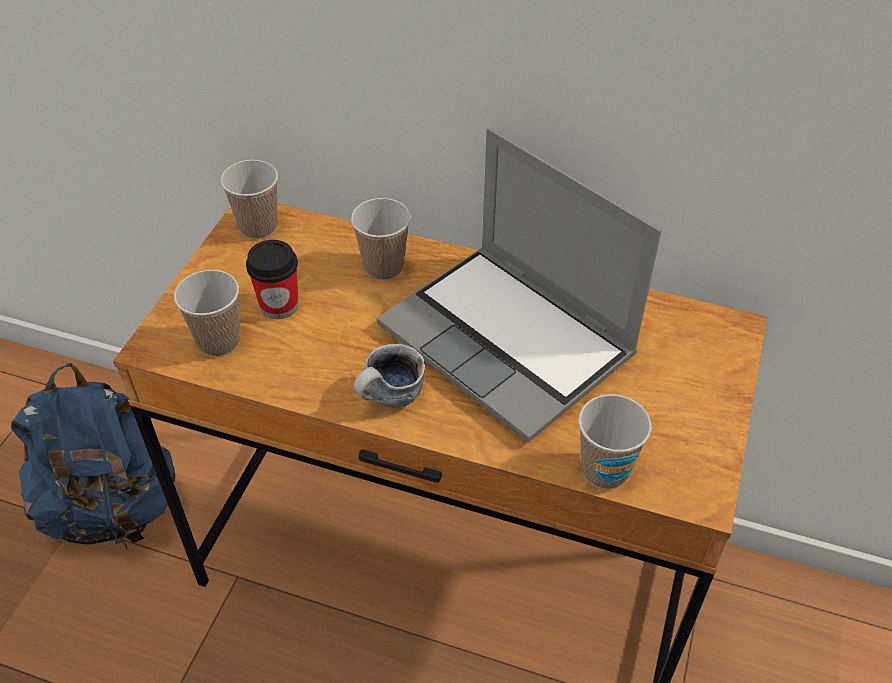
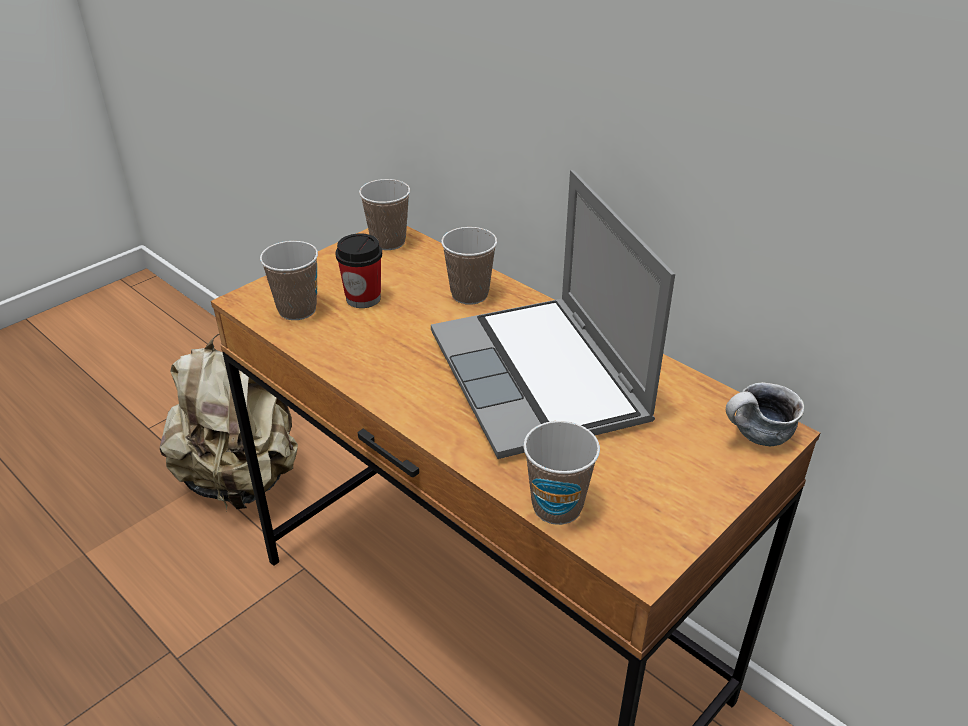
camera: 25 degrees right, 10 degrees down
blue backpack [11,363,175,550] -> beige backpack [160,334,298,509]
mug [354,344,425,408] -> mug moved to [726,382,804,446]

